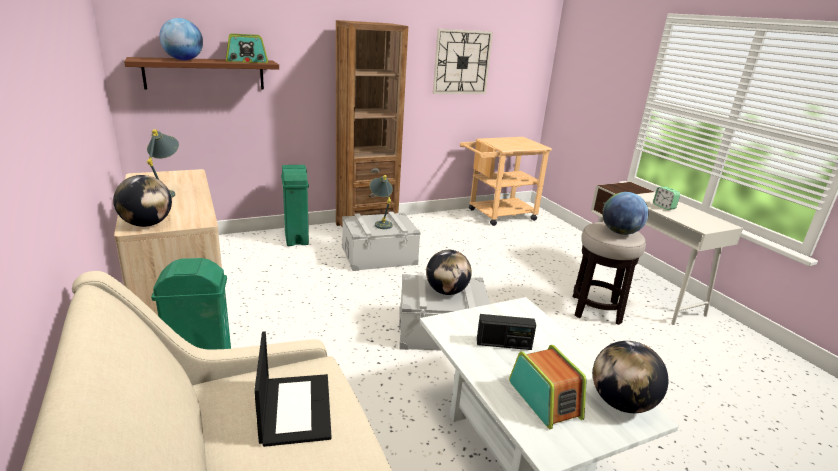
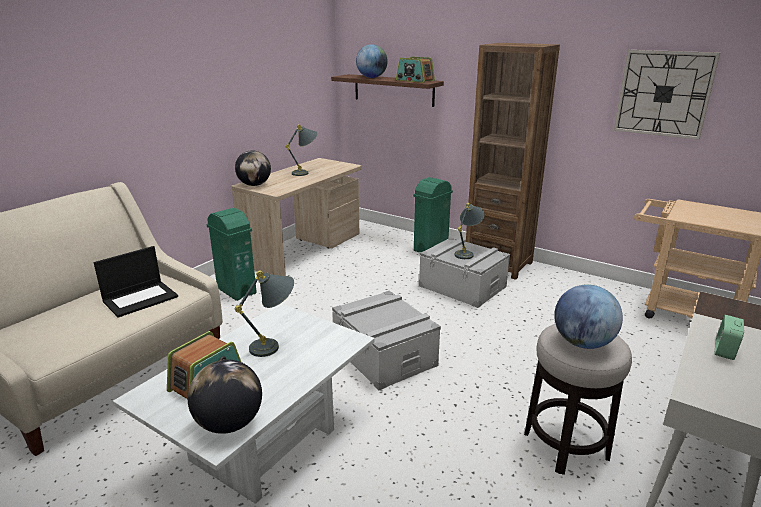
camera: 60 degrees right, 0 degrees up
globe [426,250,472,295] -> none
radio [477,314,536,350] -> grey table lamp [235,270,294,357]

